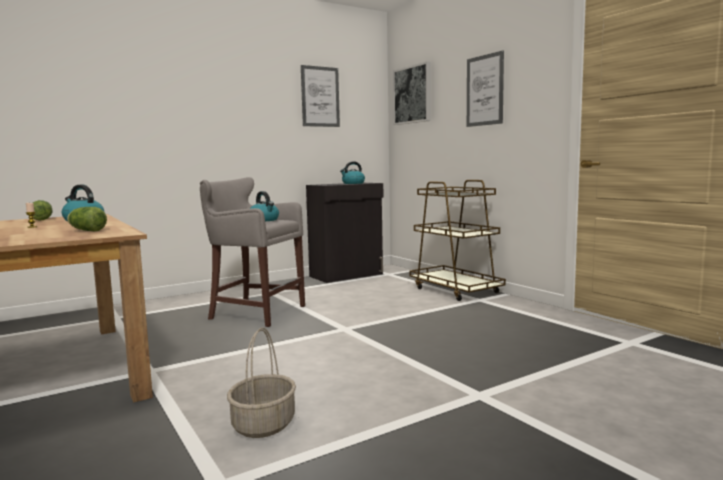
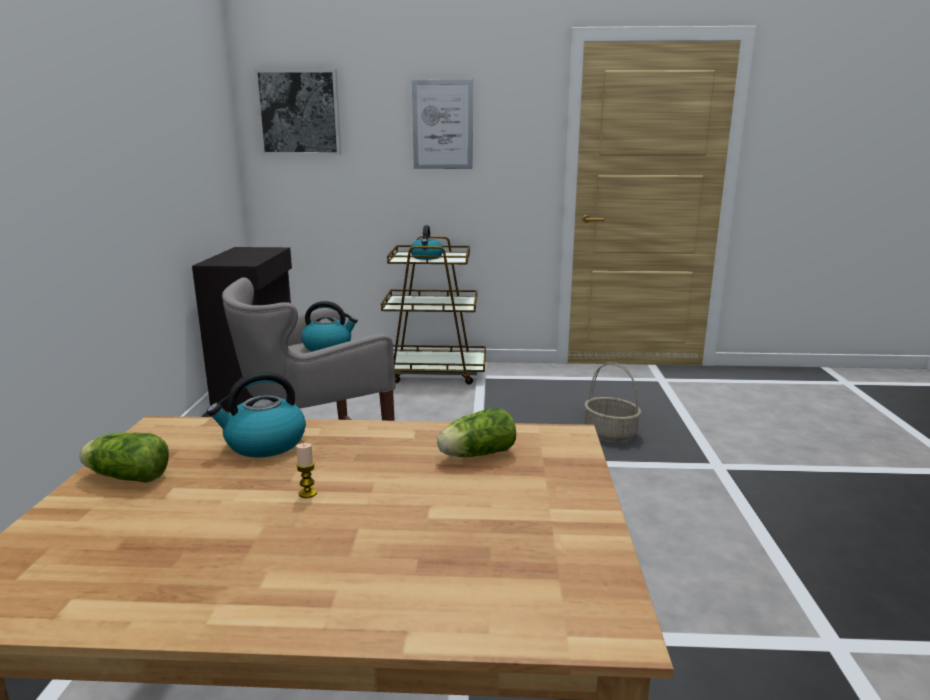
camera: 55 degrees left, 10 degrees up
basket [227,327,296,438] -> basket moved to [584,362,641,441]
picture [301,65,340,127] -> none
kettle [340,162,365,184] -> kettle moved to [410,225,443,260]

